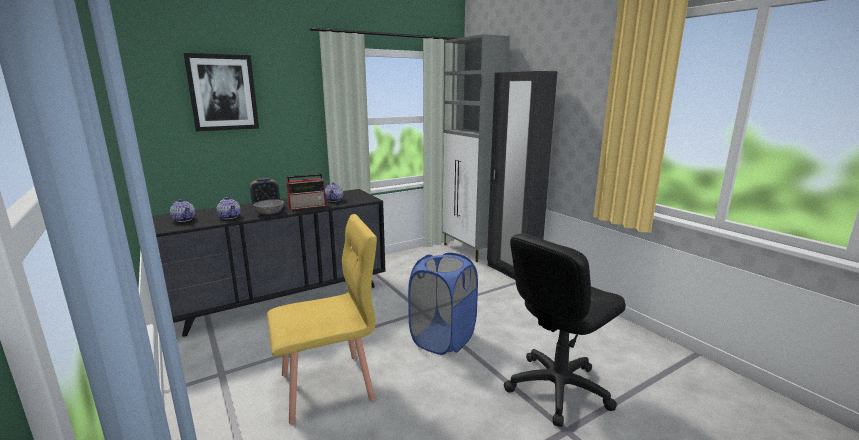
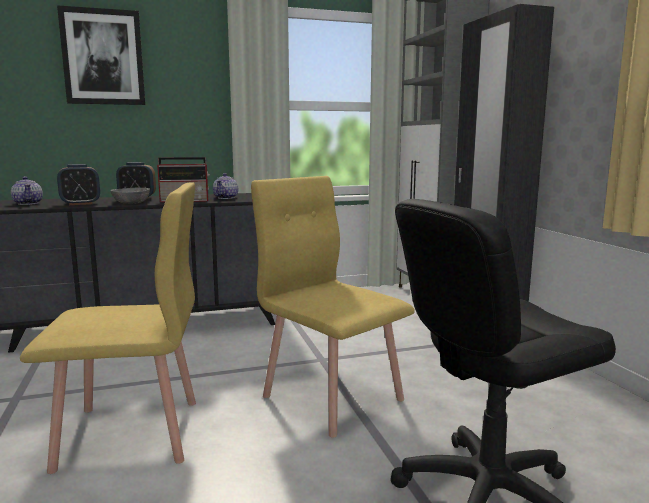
camera: 15 degrees right, 5 degrees down
teapot [217,197,241,219] -> alarm clock [57,164,100,205]
blue laundry basket [408,253,478,355] -> yellow chair [251,176,415,438]

